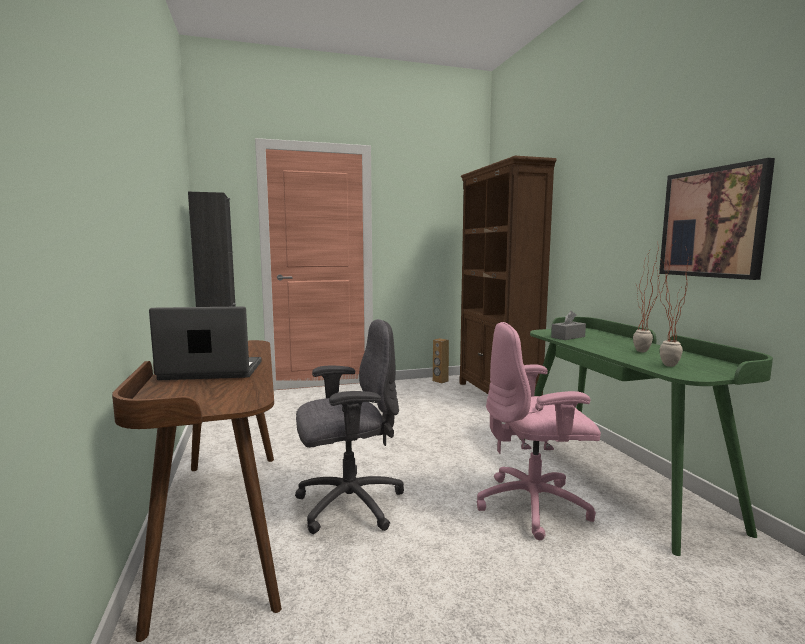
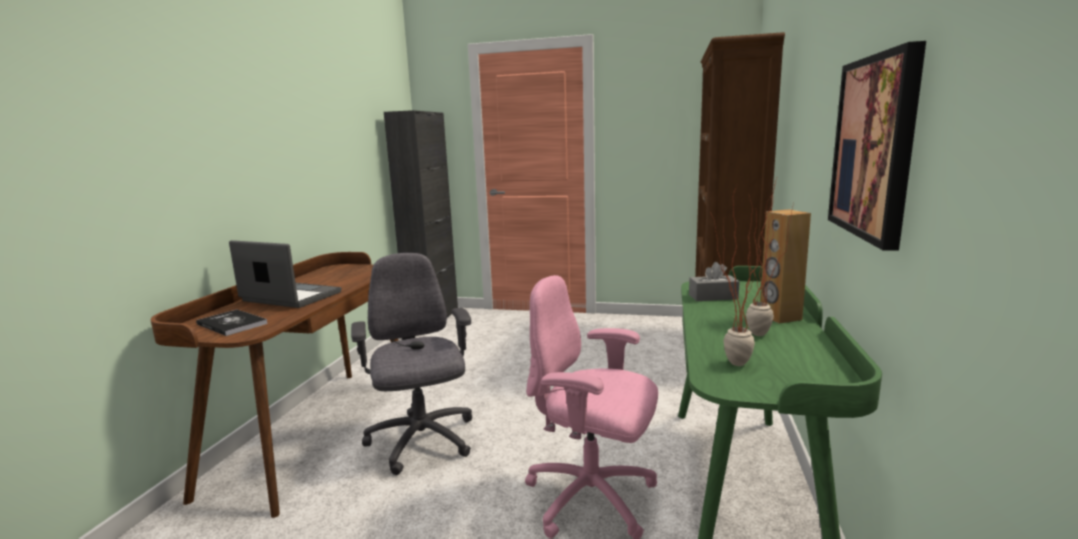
camera: 30 degrees right, 5 degrees up
grey office chair [295,319,404,534] -> grey office chair turned 120 degrees counterclockwise [351,253,472,475]
brown speaker [433,338,449,383] -> brown speaker moved to [760,209,811,324]
none -> book [196,309,268,336]

